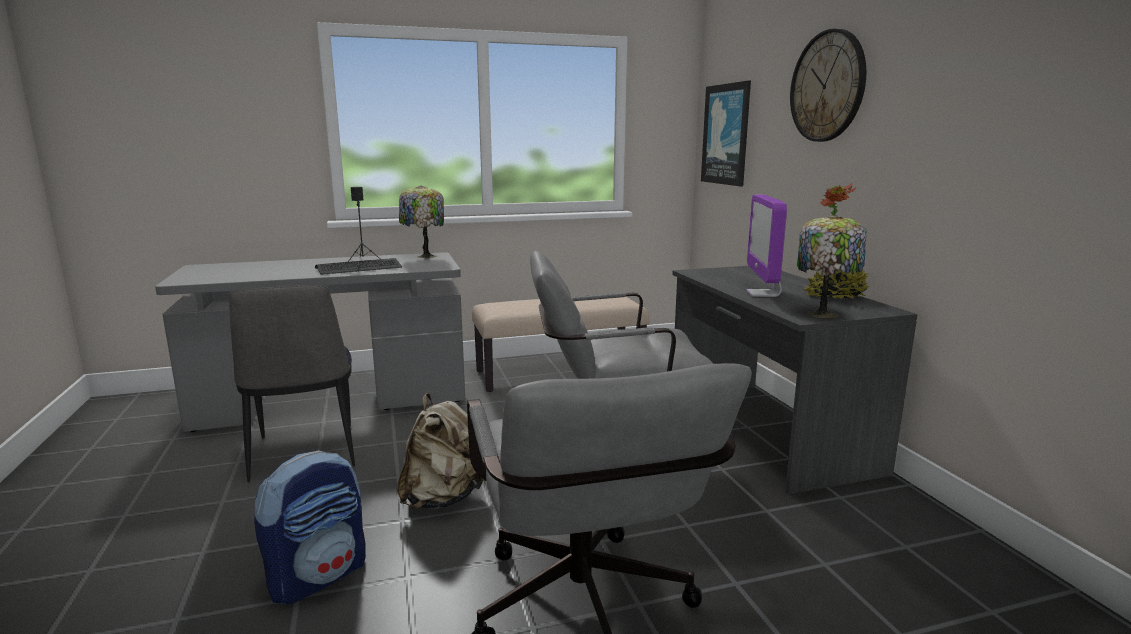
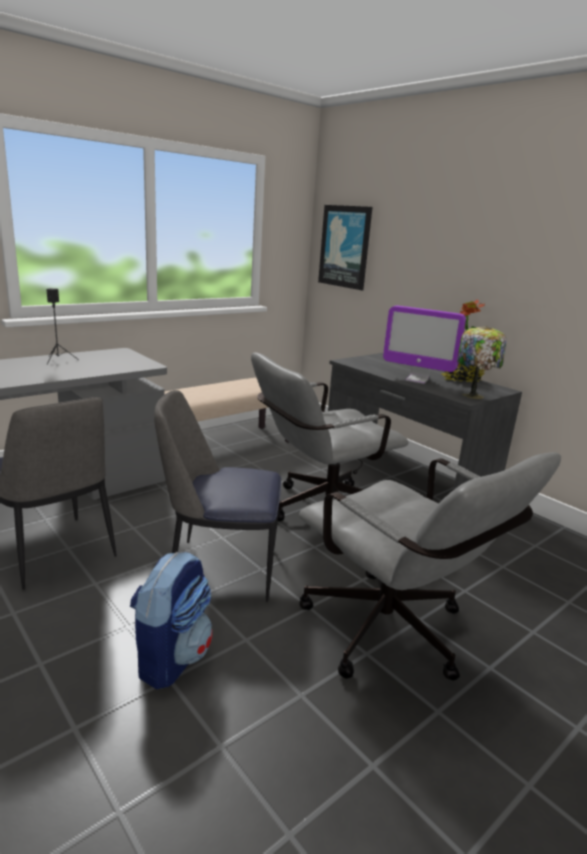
camera: 25 degrees left, 5 degrees up
keyboard [315,258,402,275] -> none
beige backpack [397,393,486,509] -> chair [154,390,281,602]
table lamp [399,186,444,258] -> none
monitor [747,195,787,297] -> monitor turned 45 degrees counterclockwise [383,305,466,384]
wall clock [790,29,866,142] -> none

